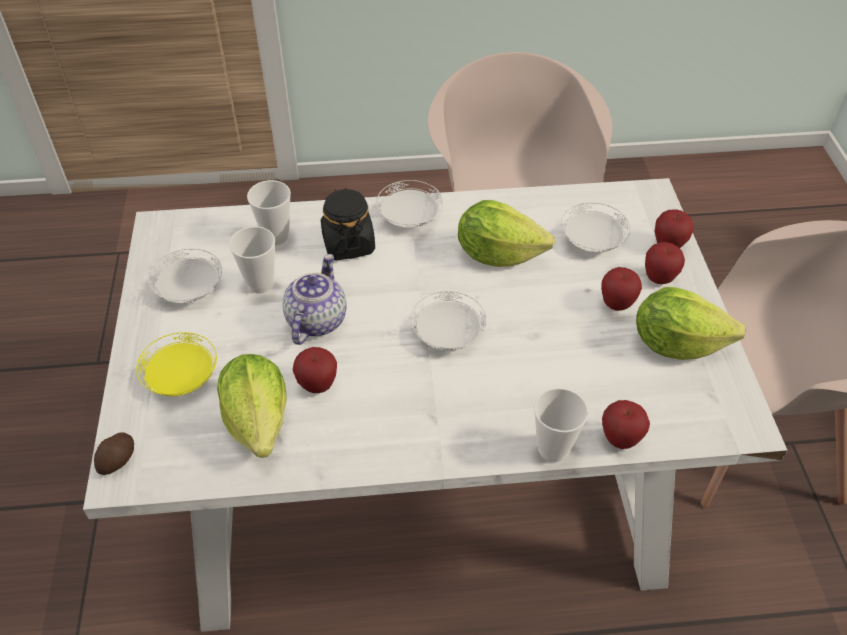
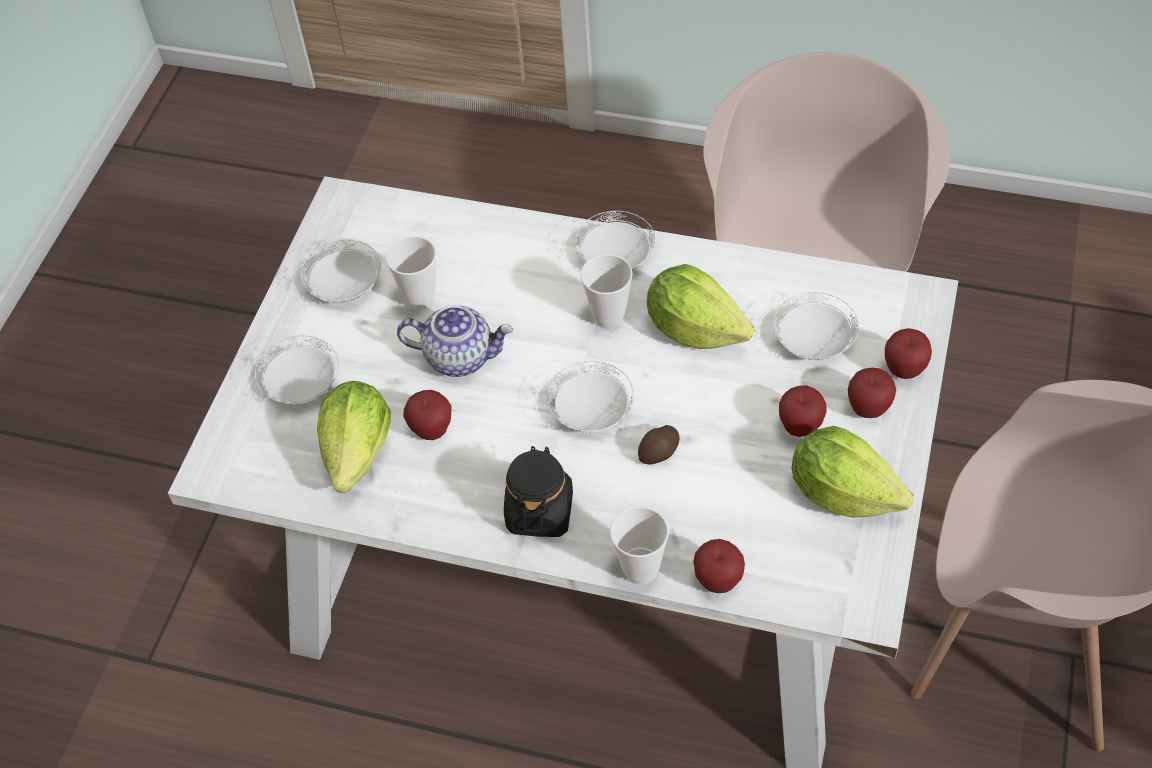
camera: 25 degrees right, 5 degrees up
potato [94,432,134,475] -> potato moved to [638,425,680,465]
yellow plate [136,332,217,396] -> white plate [255,335,339,405]
cup [247,180,291,245] -> cup moved to [580,254,633,329]
teapot [282,254,346,345] -> teapot turned 60 degrees clockwise [397,305,513,377]
black jar [321,188,375,260] -> black jar moved to [504,446,573,537]

